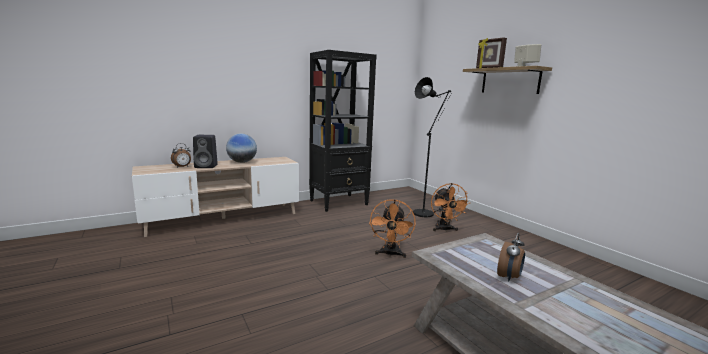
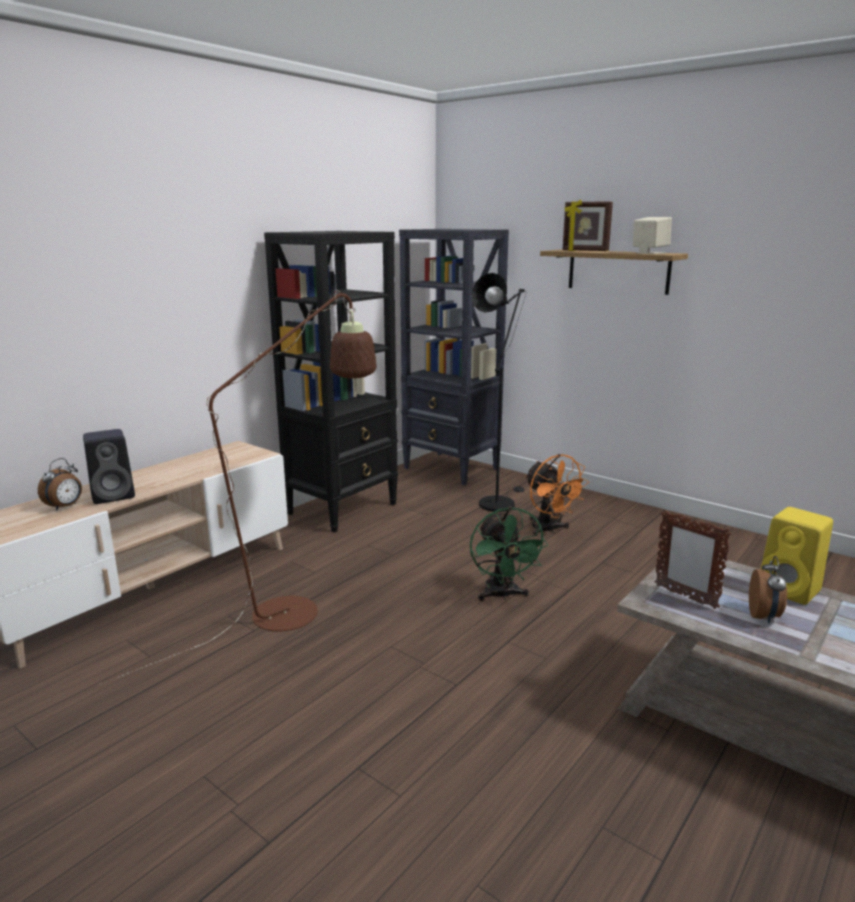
camera: 20 degrees left, 5 degrees up
globe [226,133,257,163] -> none
orange fan [369,199,416,258] -> green fan [470,507,548,601]
none -> brown floor lamp [98,290,377,685]
none -> black bookcase [399,229,509,485]
none -> picture frame [655,510,732,609]
none -> yellow speaker [761,507,833,605]

